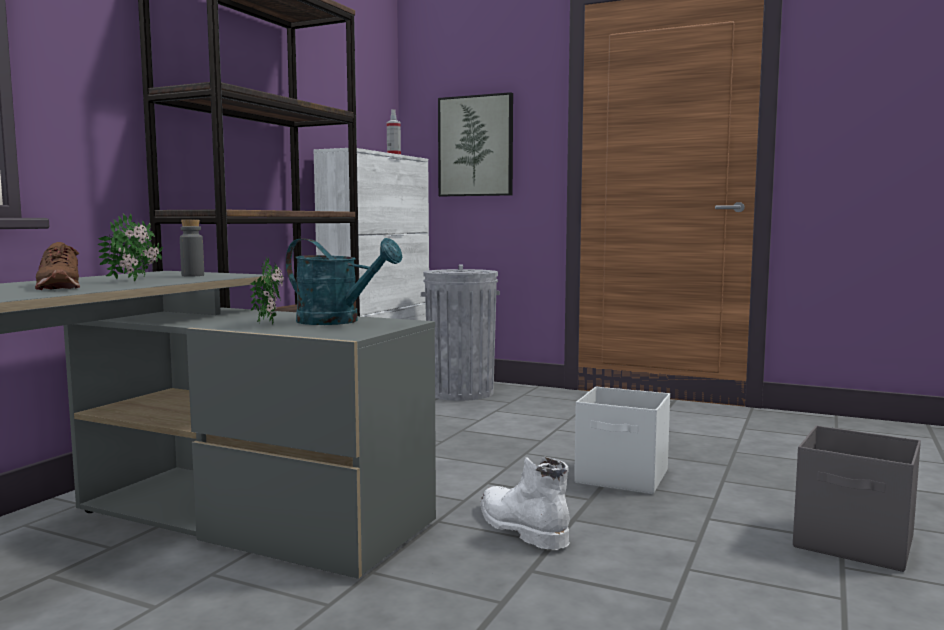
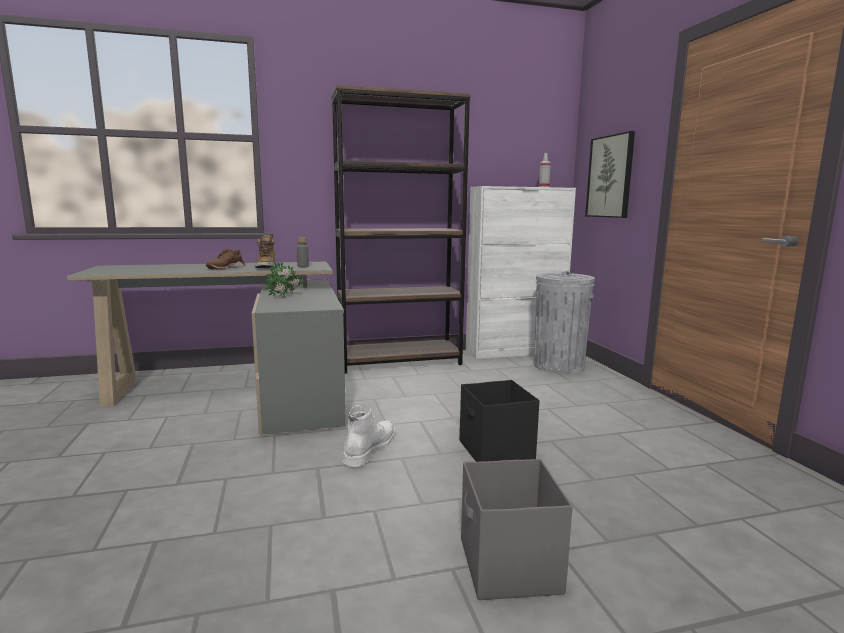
camera: 50 degrees right, 5 degrees up
potted plant [98,214,163,281] -> boot [255,235,276,268]
turquoise watering can [286,238,403,325] -> none
white storage box [574,386,670,494] -> black storage box [460,380,540,462]

